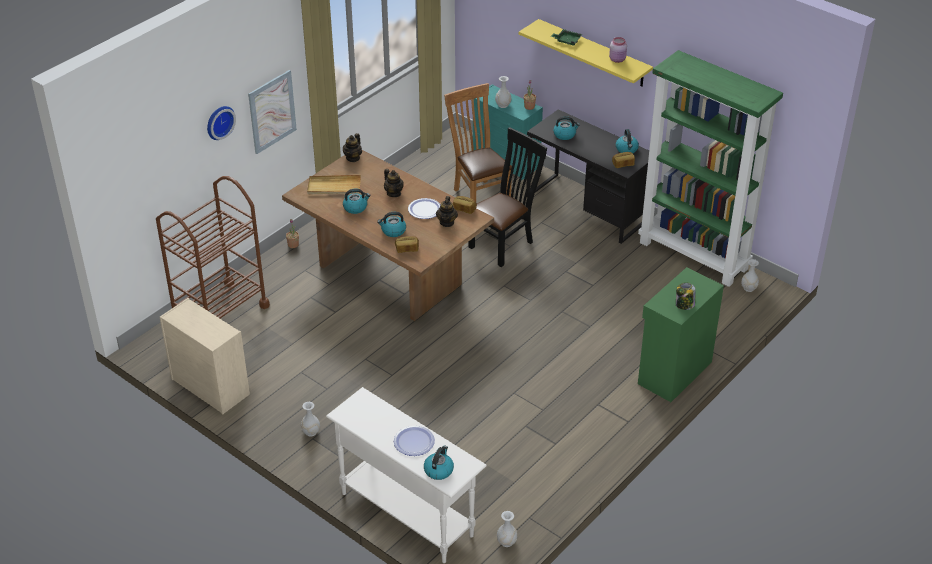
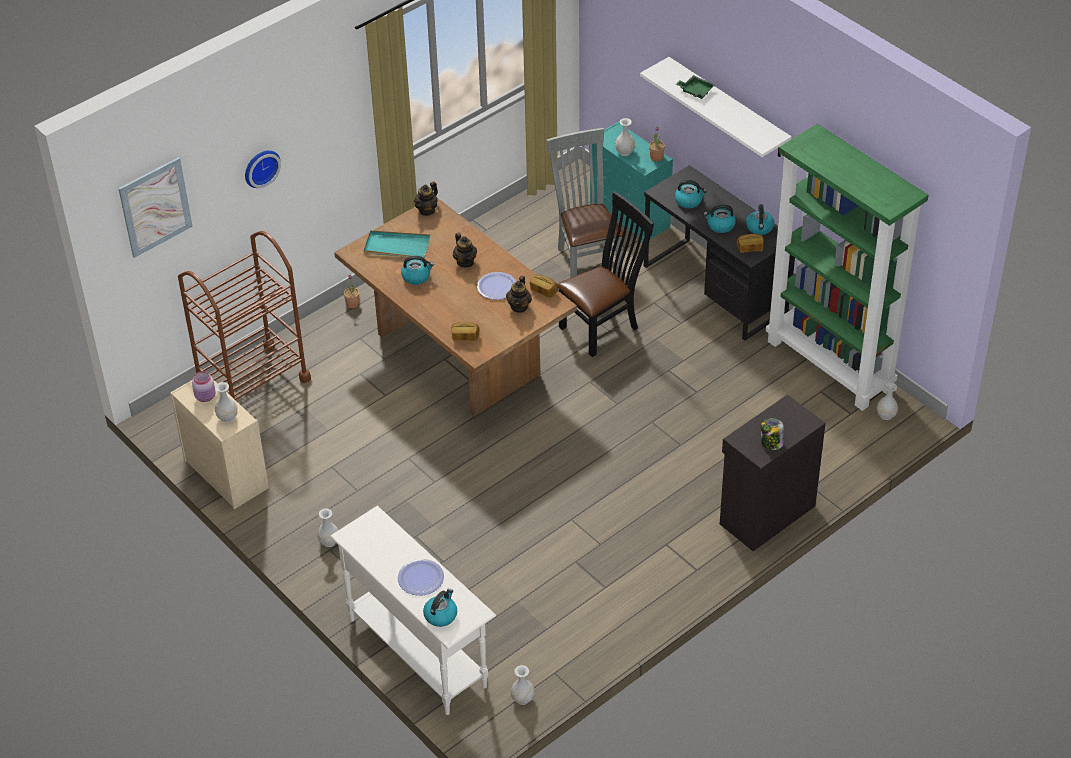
camera: 10 degrees right, 5 degrees up
picture [248,70,297,154] -> picture moved to [118,157,193,258]
beige tray [307,175,361,194] -> turquoise tray [364,230,430,258]
kettle [377,212,406,237] -> kettle moved to [704,204,736,233]
brown chair [444,83,512,201] -> grey chair [547,128,623,278]
yellow shelf [519,19,653,86] -> white shelf [640,57,792,157]
pink jar [609,37,627,63] -> pink jar moved to [192,371,216,402]
green cabinet [638,267,724,402] -> black cabinet [720,394,826,551]
none -> white vase [215,382,238,422]

